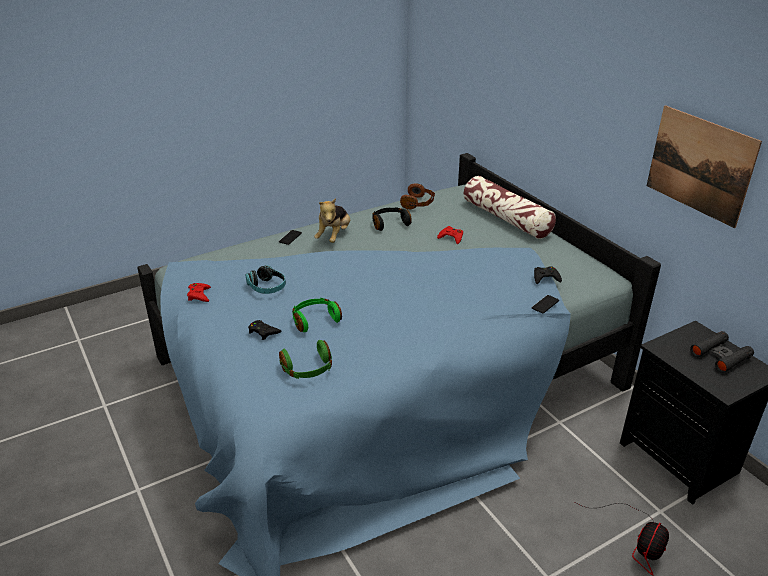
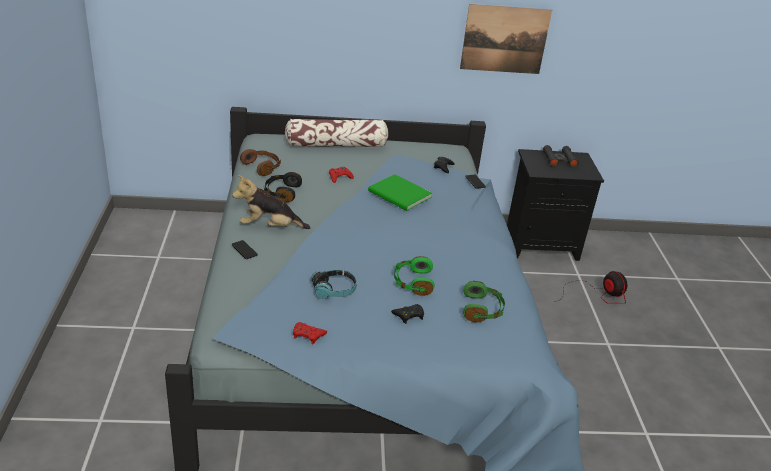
camera: 65 degrees left, 0 degrees up
plush toy [314,198,350,243] -> plush toy turned 135 degrees clockwise [232,175,310,229]
none -> green book [368,174,432,211]

